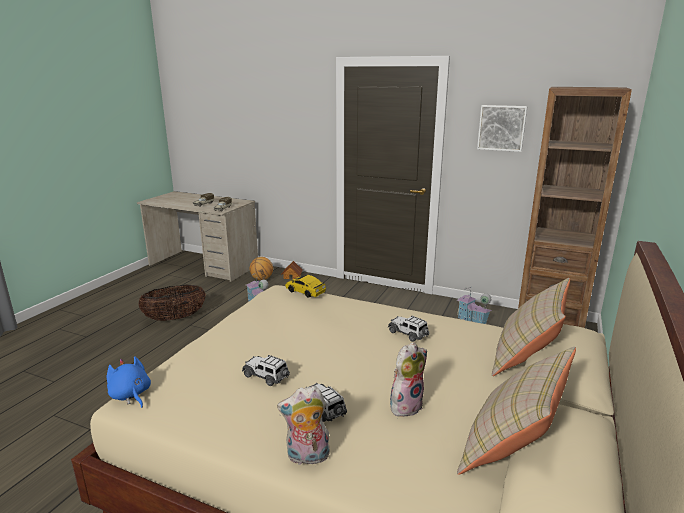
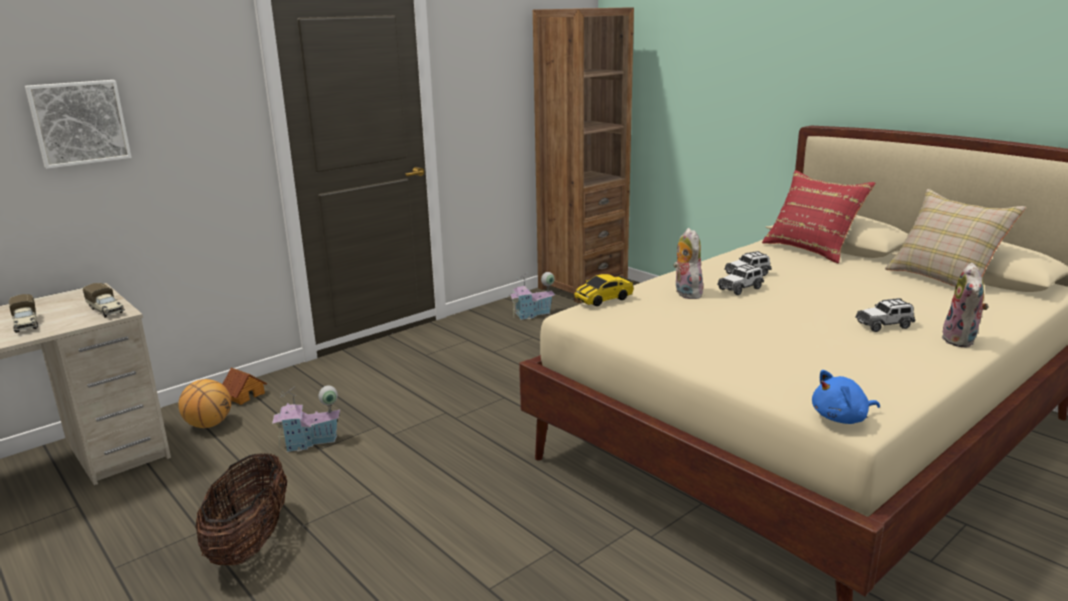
camera: 65 degrees left, 0 degrees up
toy car [242,355,290,386] -> toy car moved to [717,263,764,295]
plush toy [390,342,427,417] -> plush toy moved to [673,228,703,299]
picture [477,105,528,152] -> picture moved to [25,80,132,169]
beige pillow [492,278,570,376] -> red pillow [762,170,876,263]

